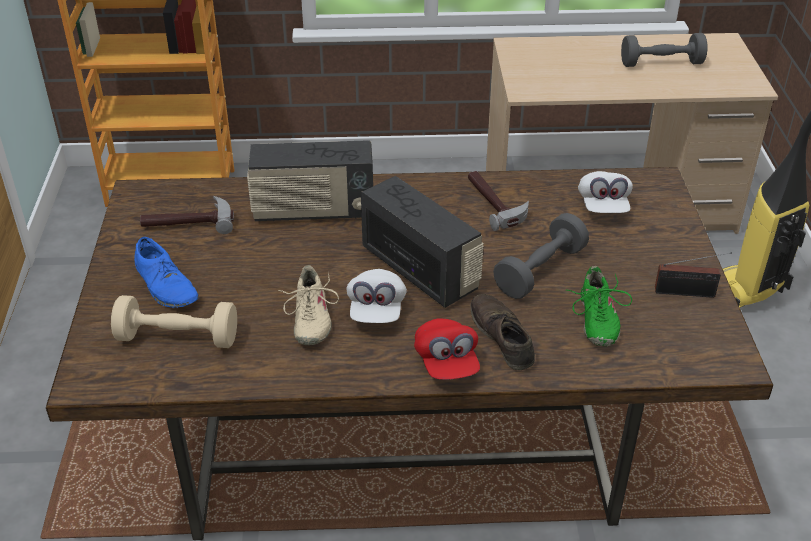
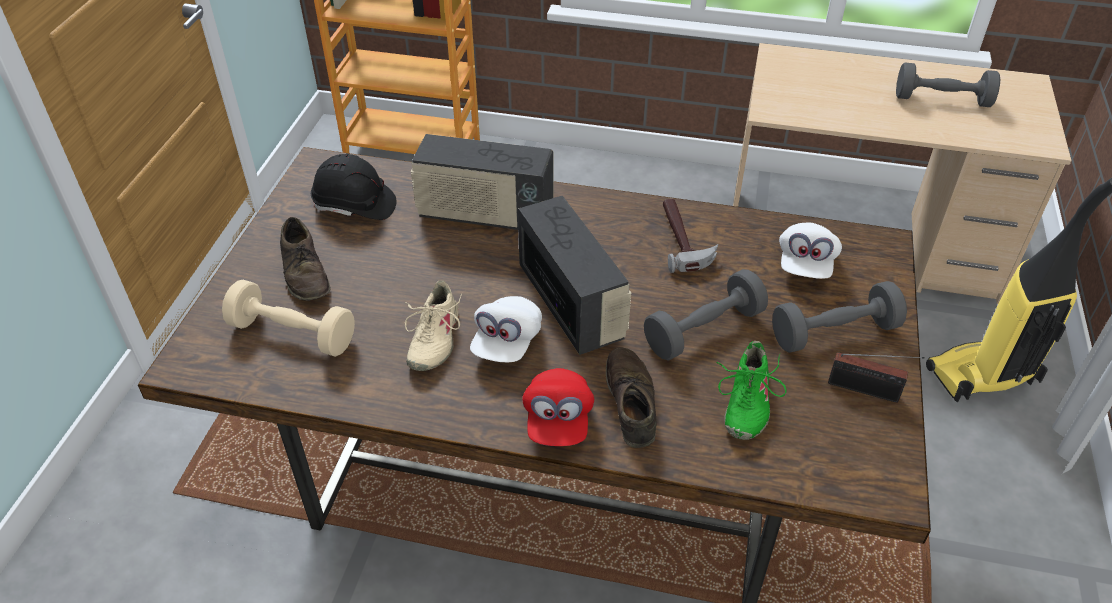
camera: 15 degrees right, 5 degrees up
blue shoe [134,237,199,308] -> brown shoe [280,217,330,301]
hammer [140,196,234,234] -> black hard hat [311,154,397,220]
none -> grey dumbbell [772,281,907,353]

